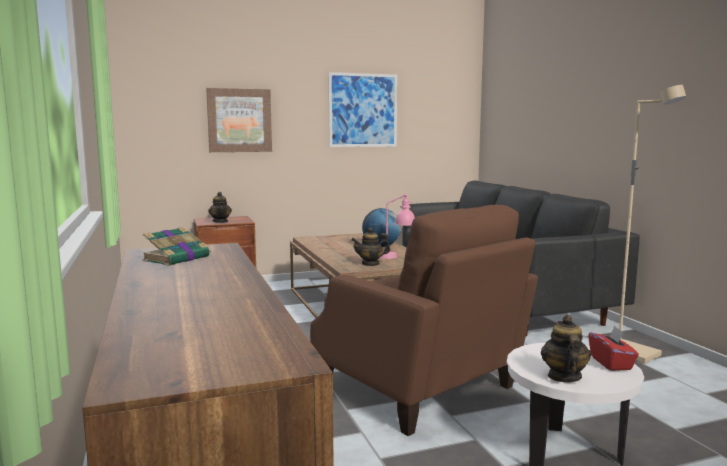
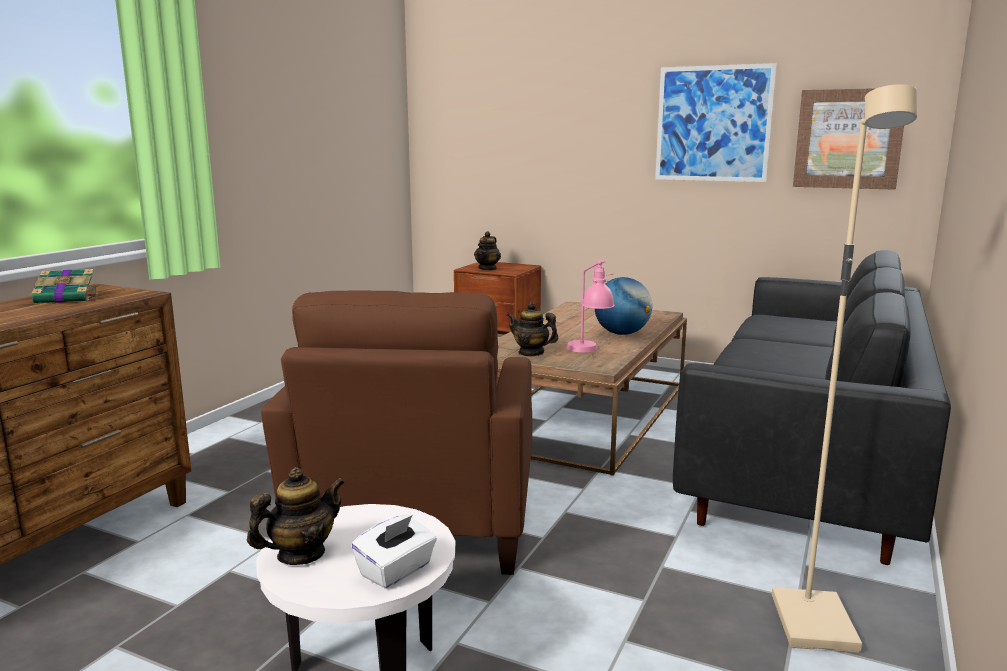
camera: 45 degrees right, 5 degrees up
picture [206,88,272,152] -> picture moved to [793,88,904,190]
red tissue box [589,326,639,371] -> white tissue box [351,515,437,588]

